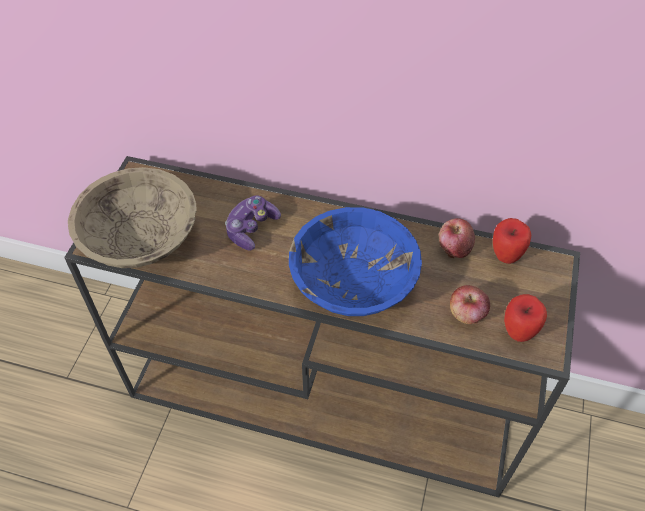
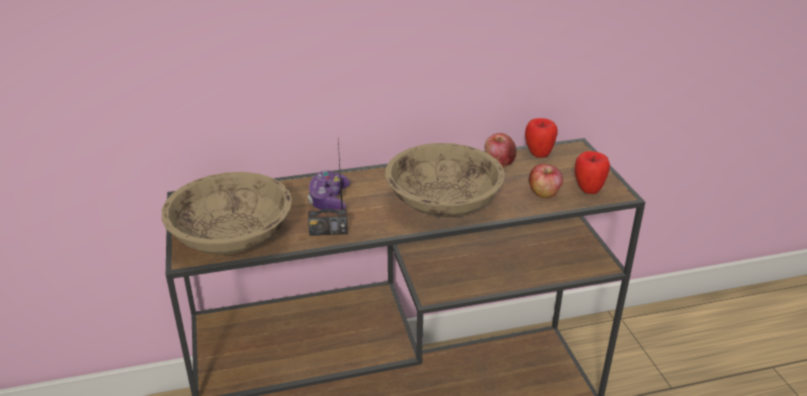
camera: 30 degrees left, 20 degrees down
blue bowl [289,207,422,316] -> beige bowl [385,143,505,217]
none -> radio [308,141,348,236]

